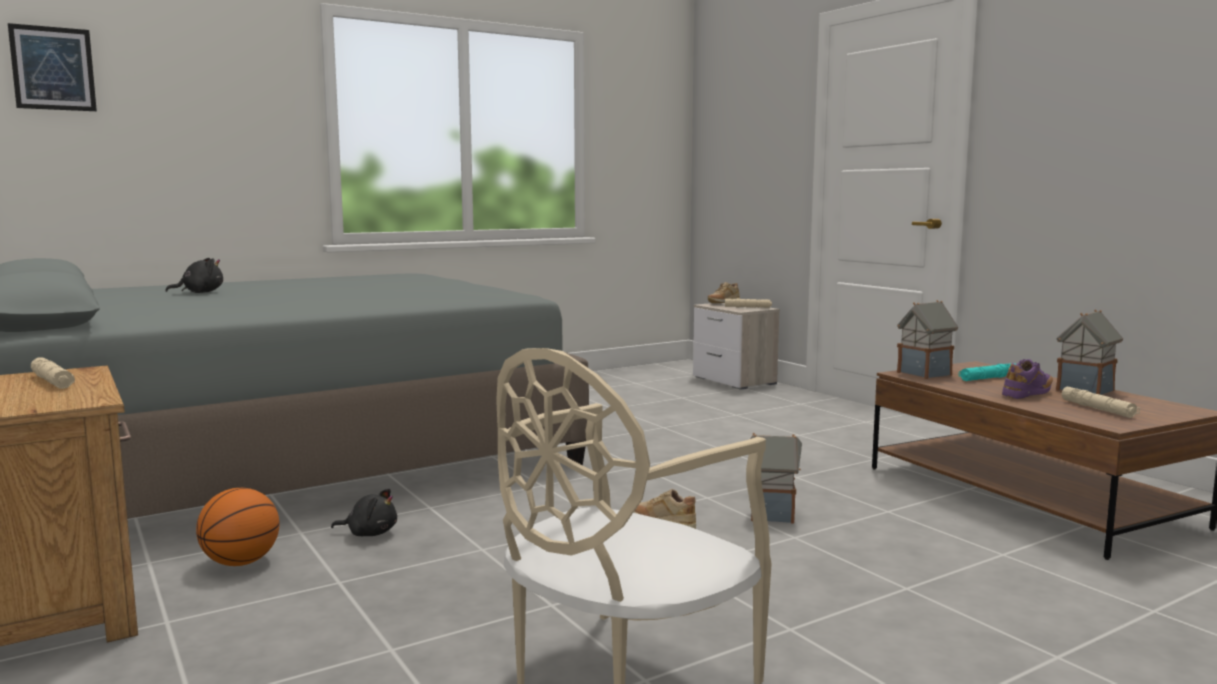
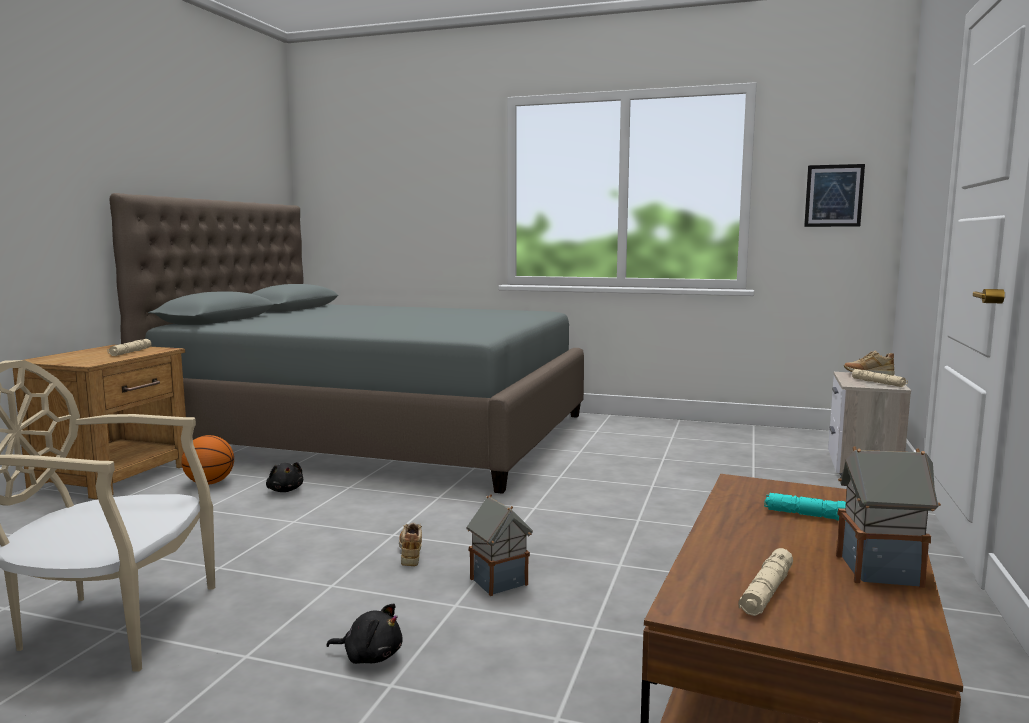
camera: 50 degrees right, 0 degrees up
picture [8,23,97,111] -> picture moved to [804,164,865,227]
black plush toy [165,258,223,293] -> black plush toy moved to [326,603,403,664]
toy house [897,300,958,379] -> none
purple shoe [1002,359,1053,399] -> none

